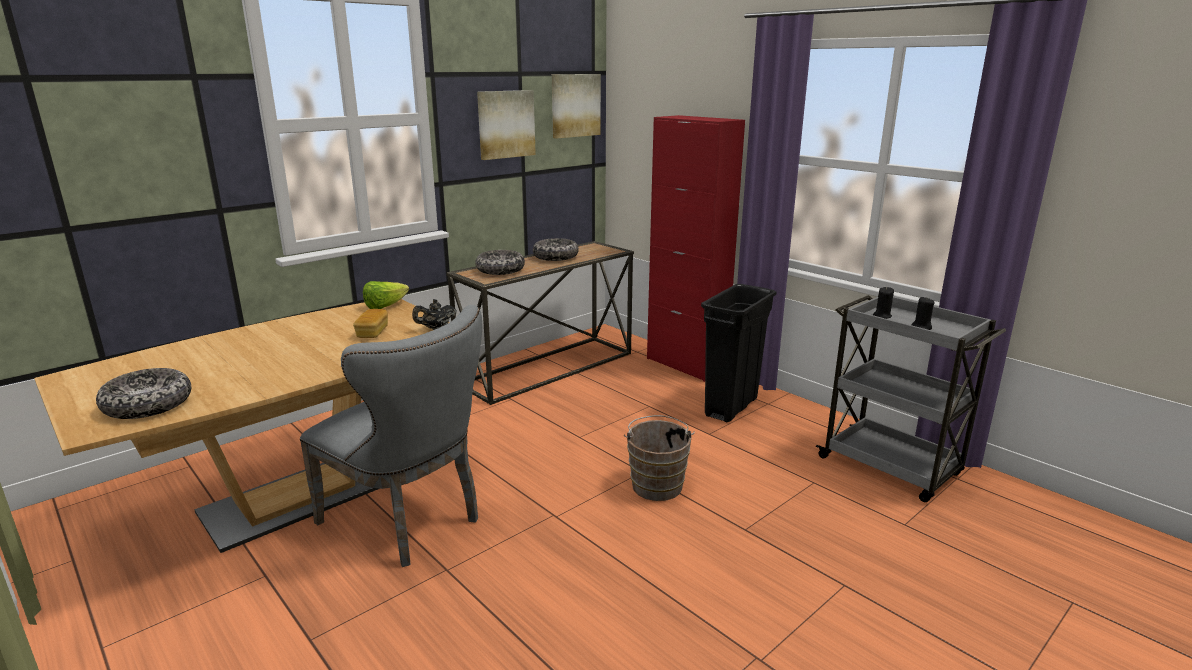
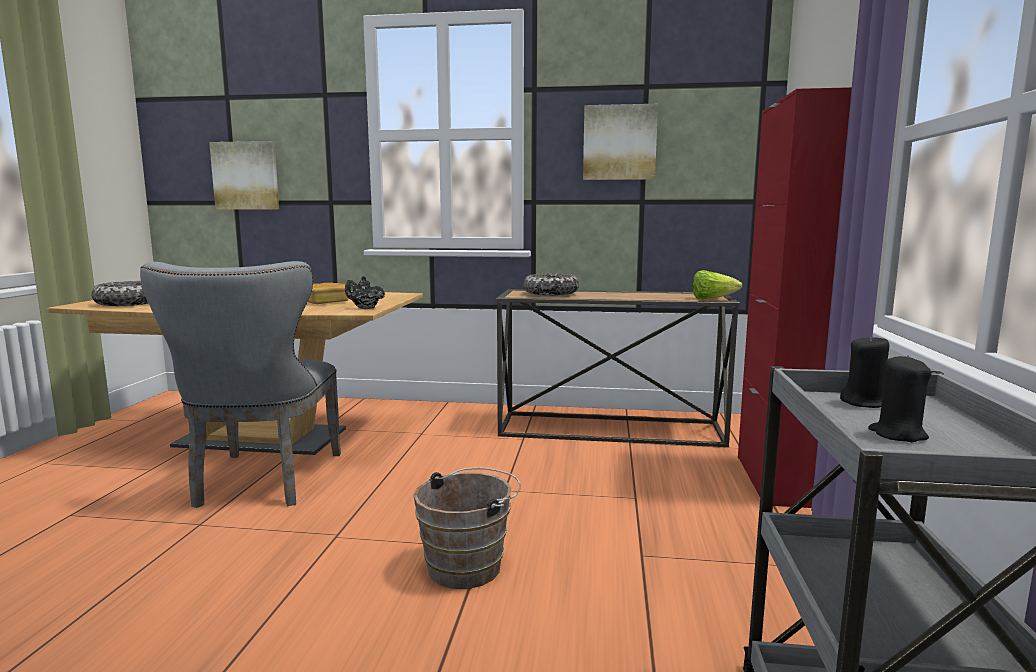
camera: 50 degrees right, 10 degrees down
lettuce [363,281,409,309] -> lettuce moved to [693,270,743,299]
bowl [533,238,579,261] -> none
picture [552,74,601,139] -> picture moved to [209,141,279,210]
black trash can [701,284,776,422] -> none

